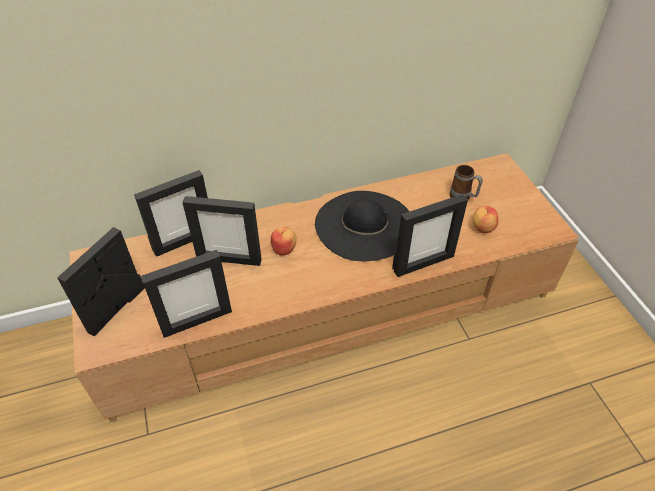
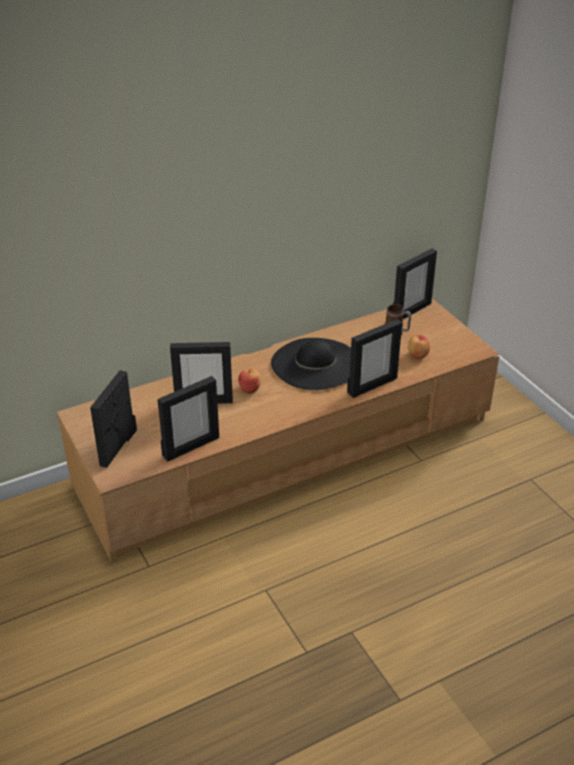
camera: 10 degrees left, 10 degrees down
picture frame [134,170,208,257] -> picture frame moved to [393,248,437,319]

